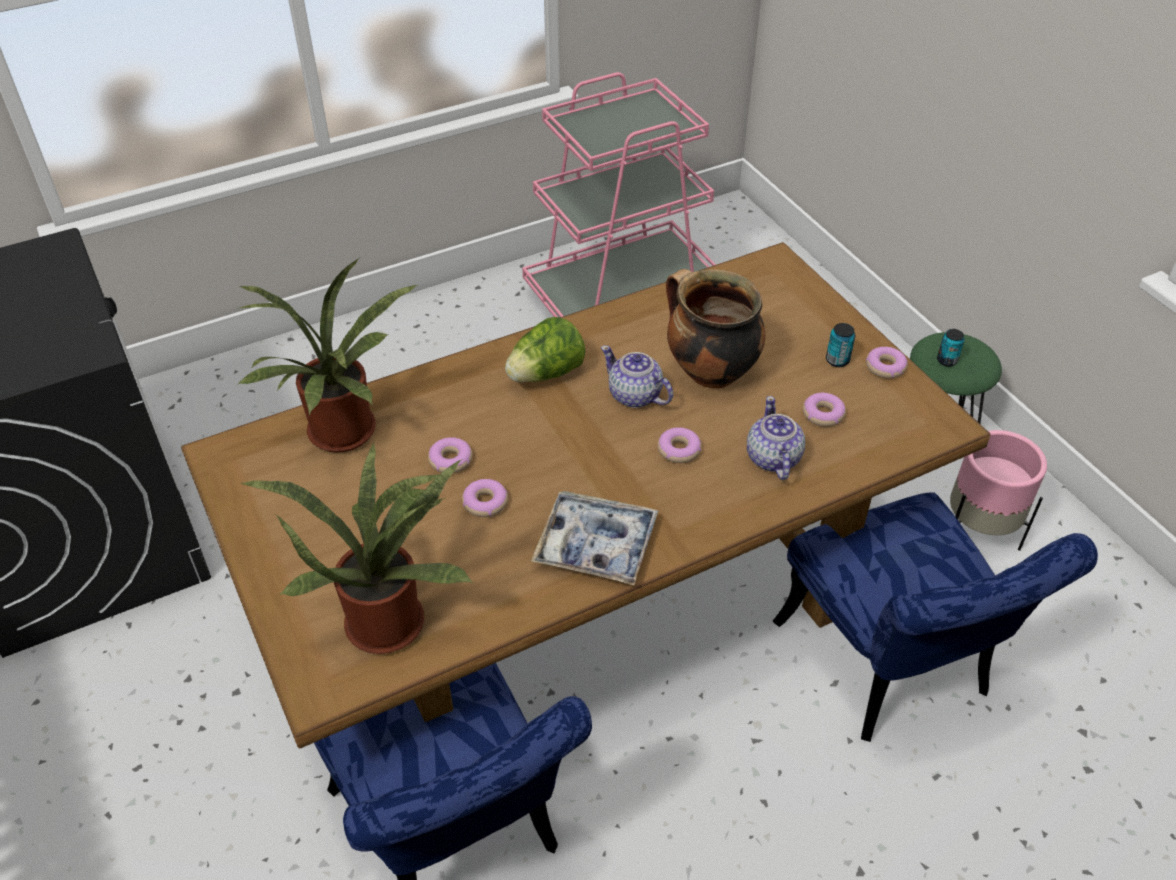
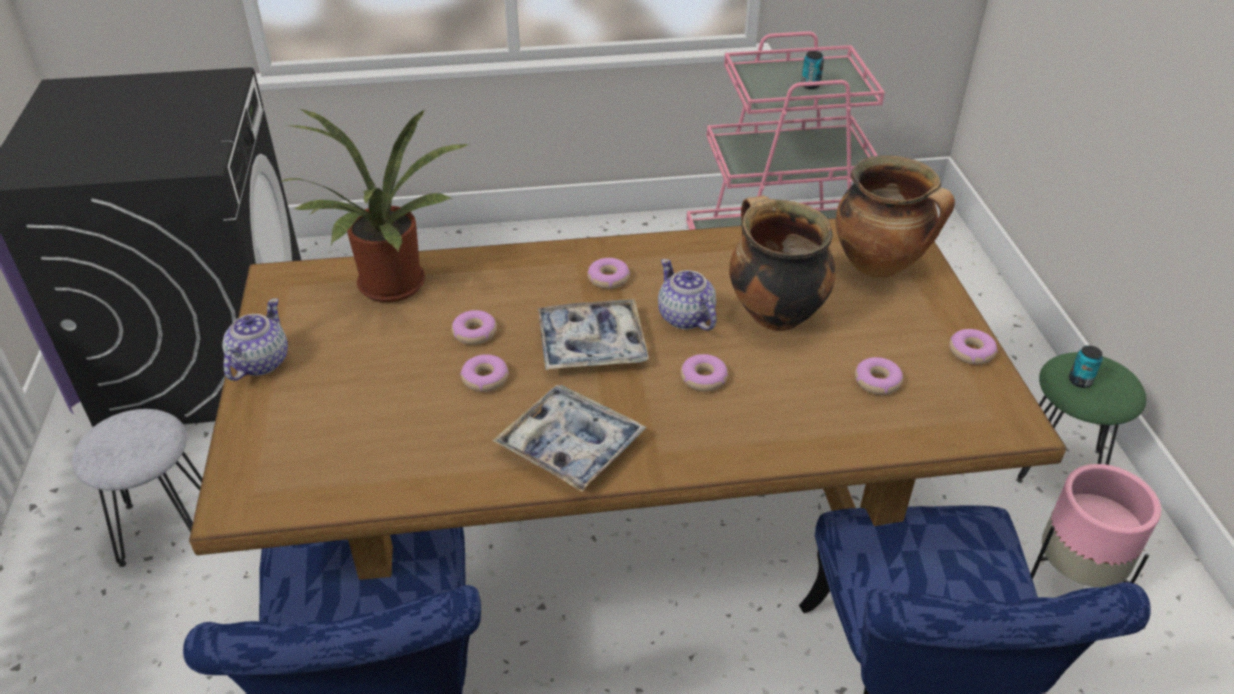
camera: 20 degrees right, 5 degrees down
potted plant [240,443,474,654] -> none
lettuce [505,317,586,382] -> donut [588,258,630,289]
teapot [747,396,805,480] -> teapot moved to [222,298,288,381]
can [826,323,855,367] -> can moved to [801,51,824,89]
none -> grey stool [72,409,203,567]
none -> tray [538,299,649,370]
none -> cooking pot [836,155,955,278]

